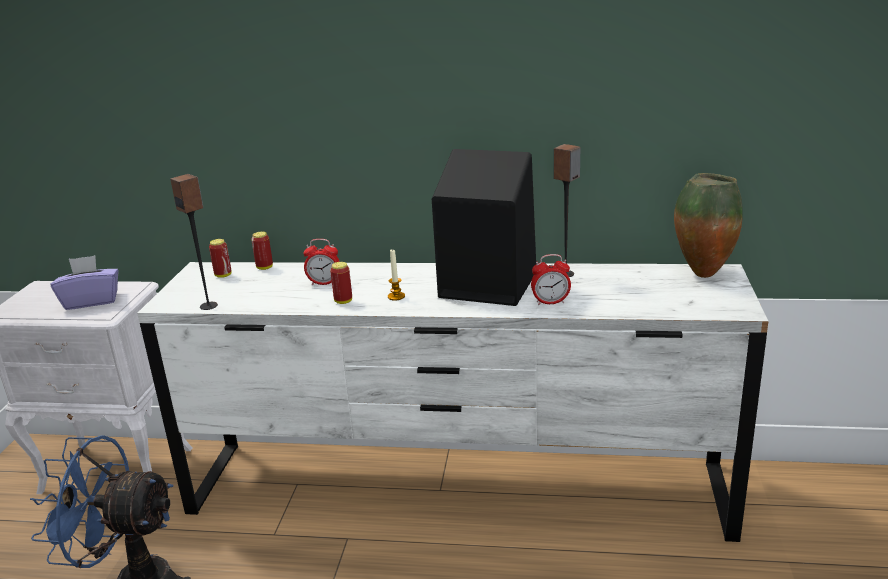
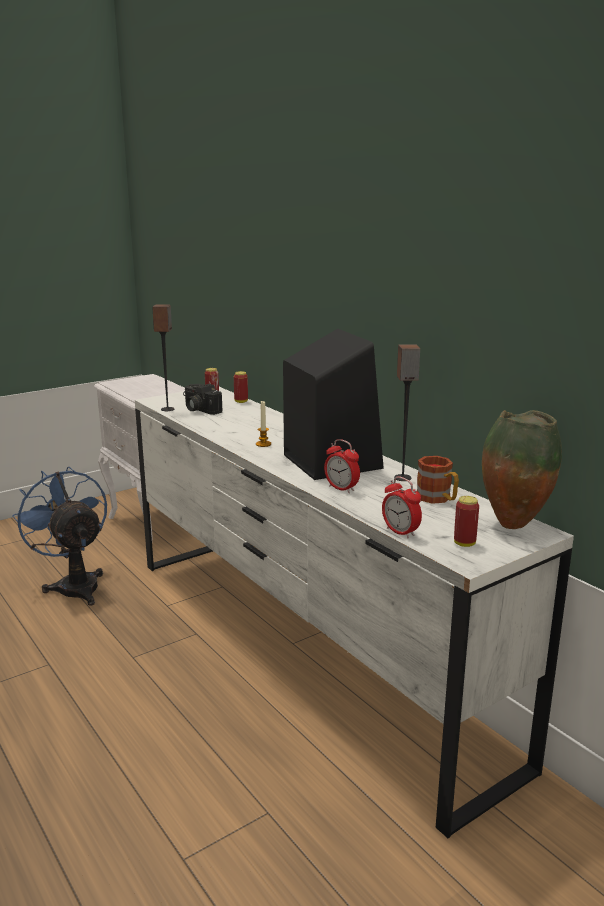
camera: 45 degrees right, 5 degrees down
purple tissue box [51,255,119,310] -> none
alarm clock [303,239,340,285] -> alarm clock moved to [382,476,422,538]
can [330,262,352,304] -> can moved to [454,496,479,547]
none -> camera [183,384,222,415]
none -> mug [417,456,459,504]

